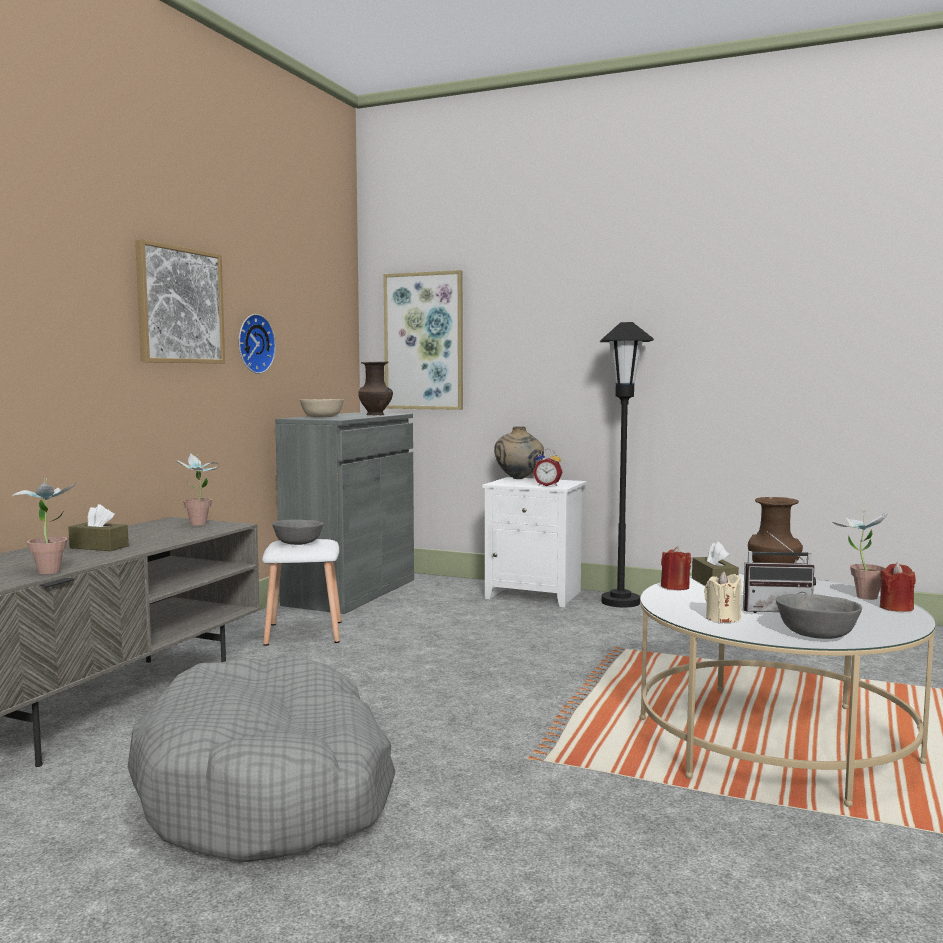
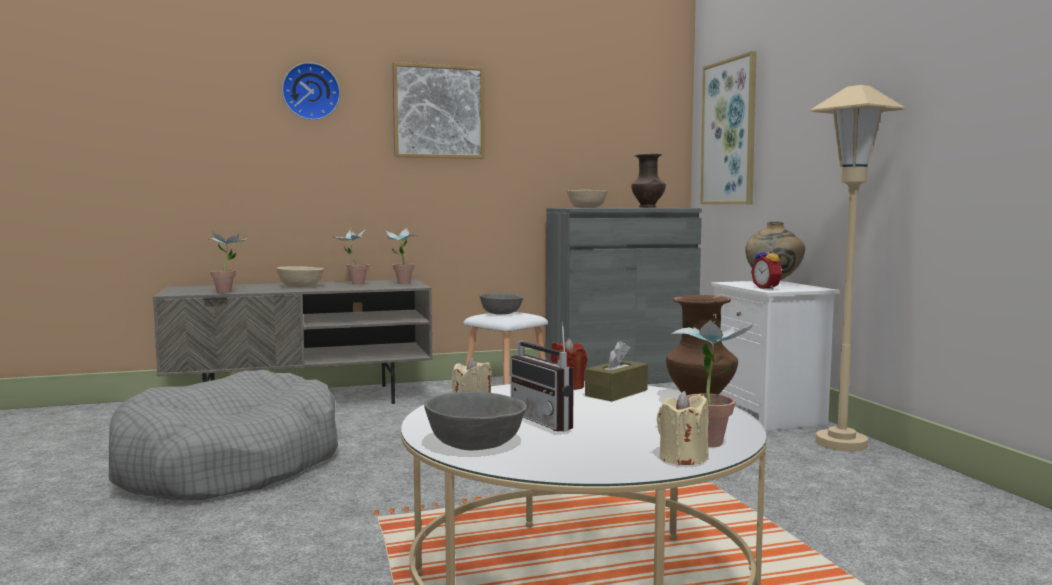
camera: 50 degrees right, 0 degrees up
brown tissue box [68,504,129,551] -> beige bowl [276,266,324,287]
wall clock [239,314,276,374] -> wall clock moved to [282,62,340,120]
black floor lamp [600,322,654,608] -> beige floor lamp [810,85,906,452]
red candle [880,563,916,612] -> beige candle [657,391,709,465]
none -> potted plant [332,227,369,285]

